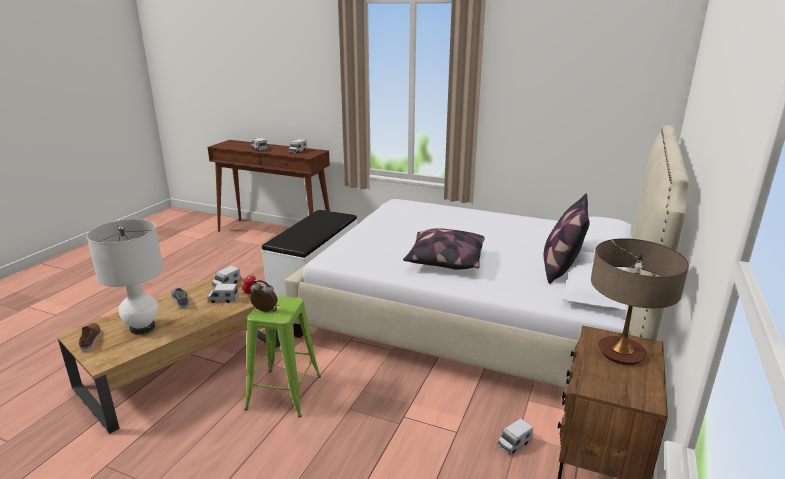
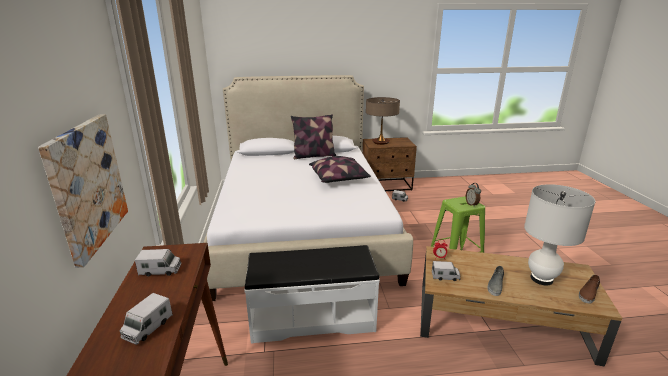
camera: 120 degrees left, 0 degrees up
toy truck [207,284,238,303] -> none
none -> picture [38,114,128,268]

